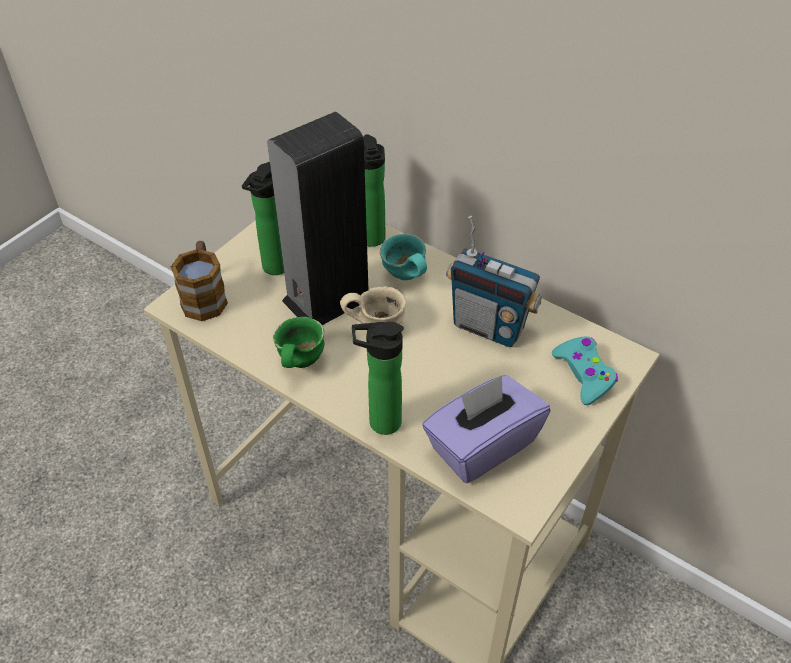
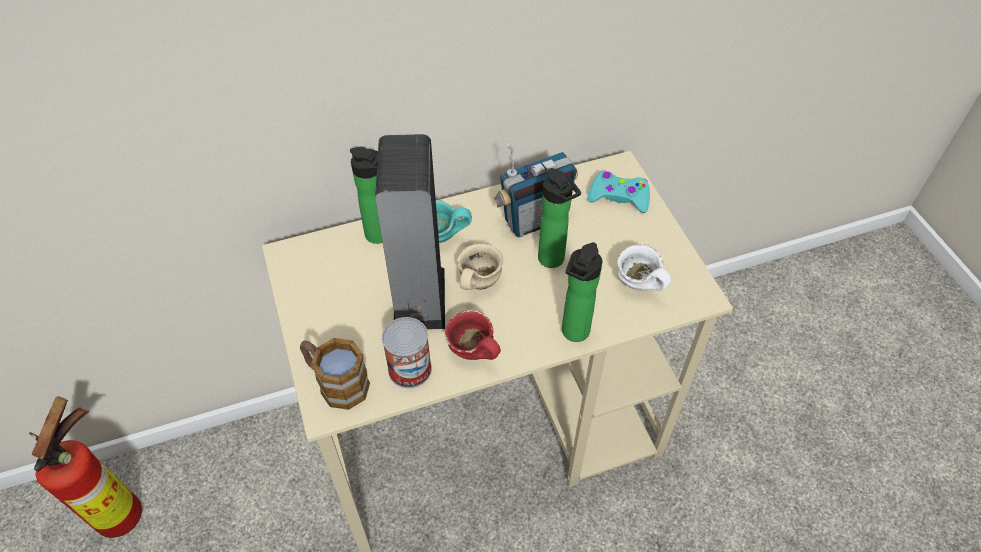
camera: 55 degrees left, 5 degrees up
bottle [242,162,284,275] -> bottle moved to [538,168,581,268]
green mug [273,317,325,368] -> red mug [445,310,501,360]
purple tissue box [422,375,551,483] -> white mug [617,244,671,291]
none -> fire extinguisher [29,396,142,538]
none -> can [382,317,432,388]

